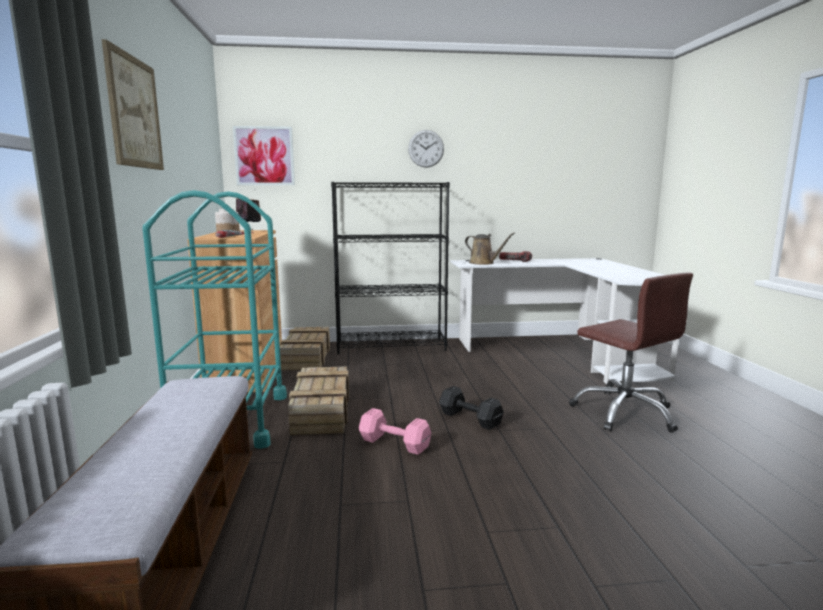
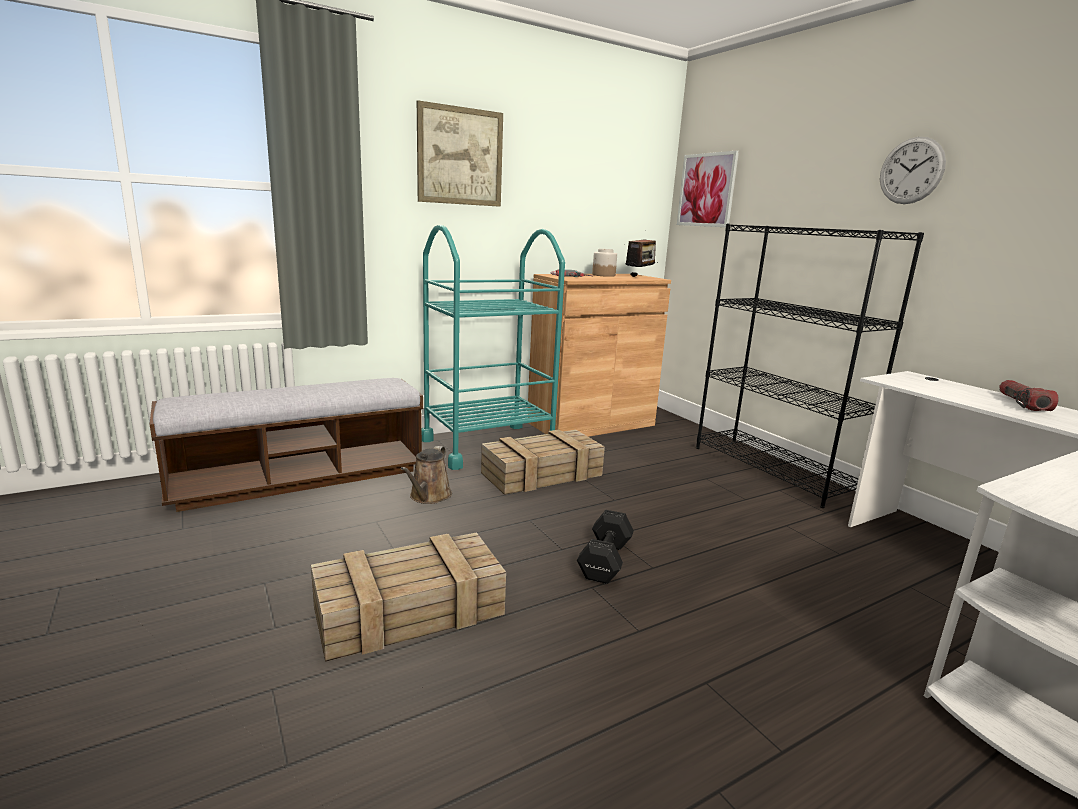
camera: 65 degrees right, 5 degrees up
crate [280,327,330,370] -> crate moved to [311,532,506,662]
pink dumbbell [359,408,432,455] -> none
brown watering can [465,232,515,265] -> brown watering can moved to [401,446,452,504]
brown office chair [569,272,693,433] -> none

